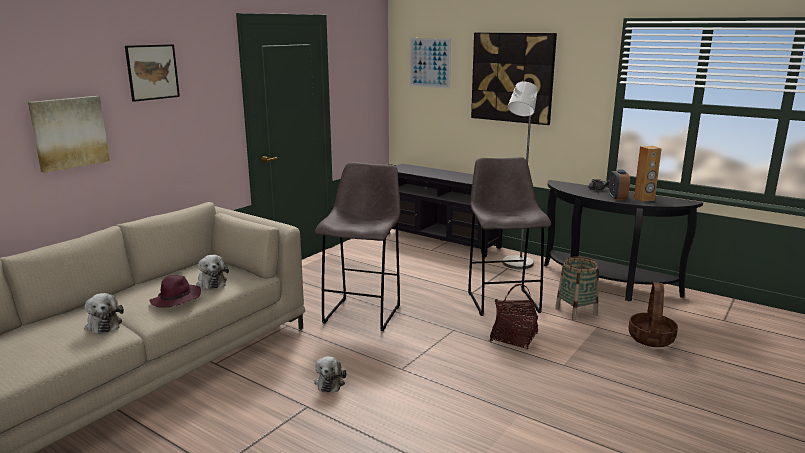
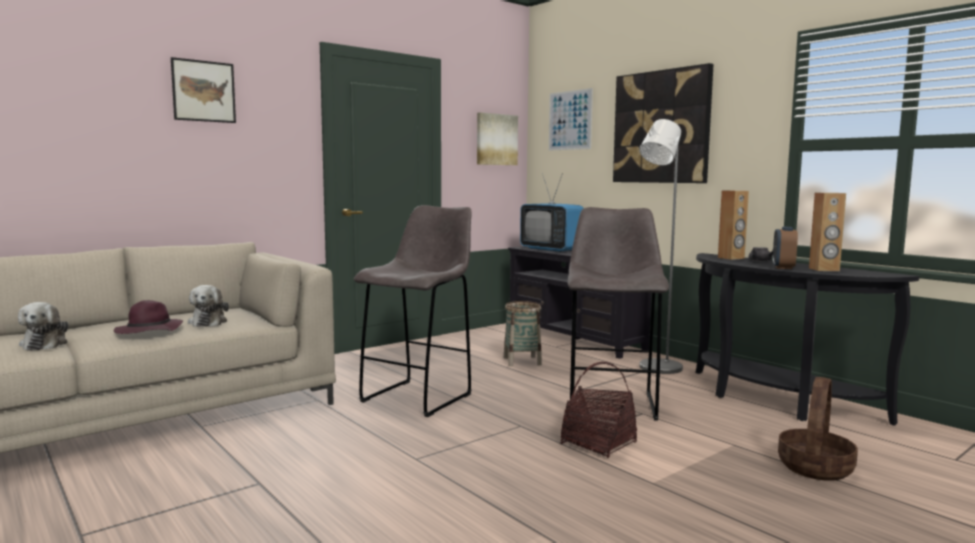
camera: 15 degrees right, 10 degrees down
picture [28,96,110,173] -> picture moved to [477,112,518,165]
plush toy [314,356,347,392] -> none
basket [555,257,599,320] -> basket moved to [504,301,542,366]
none -> television [520,173,584,252]
none -> brown speaker [718,190,749,260]

